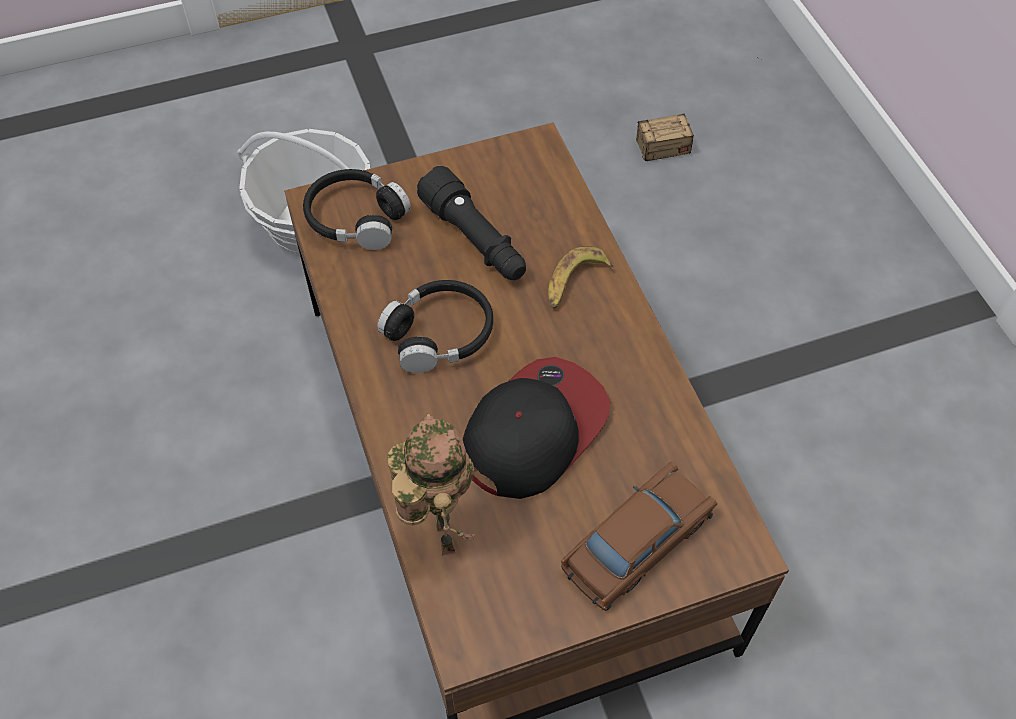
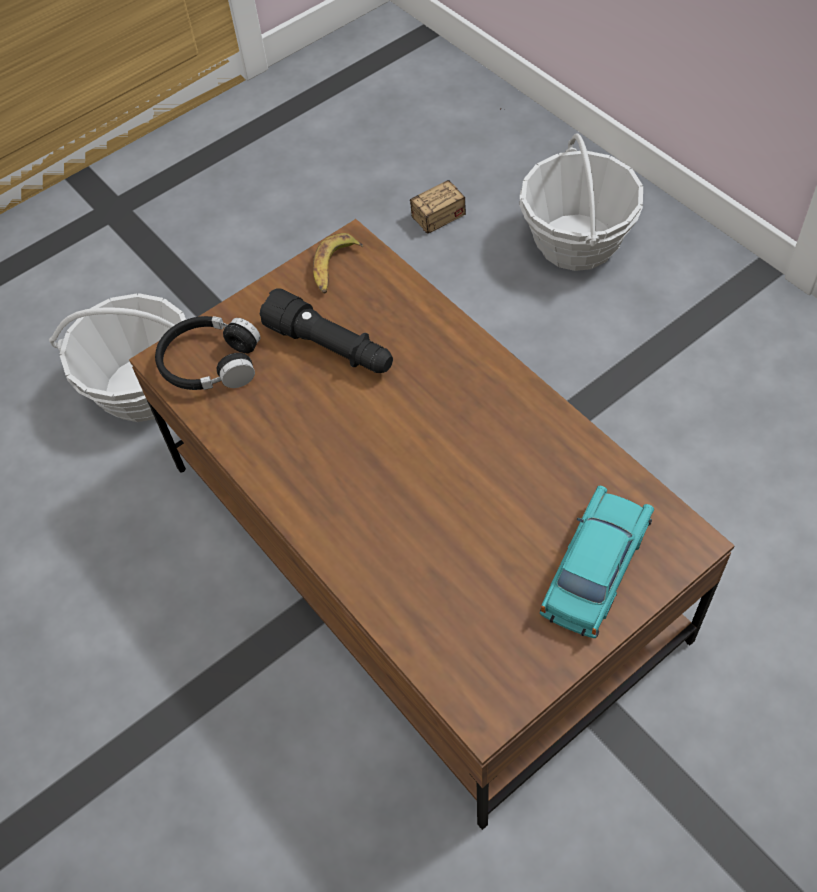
camera: 15 degrees left, 0 degrees up
black headphones [377,280,493,373] -> none
toy robot [387,414,477,556] -> none
cap [463,357,610,499] -> none
banana [548,246,613,309] -> banana moved to [313,233,363,294]
brown toy car [561,462,717,611] -> turquoise toy car [540,485,654,638]
none -> basket [519,133,643,271]

